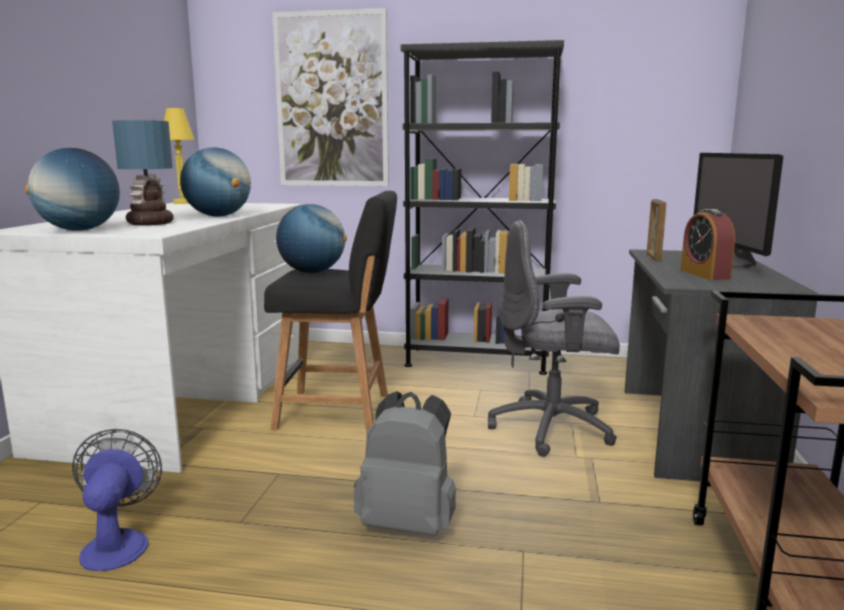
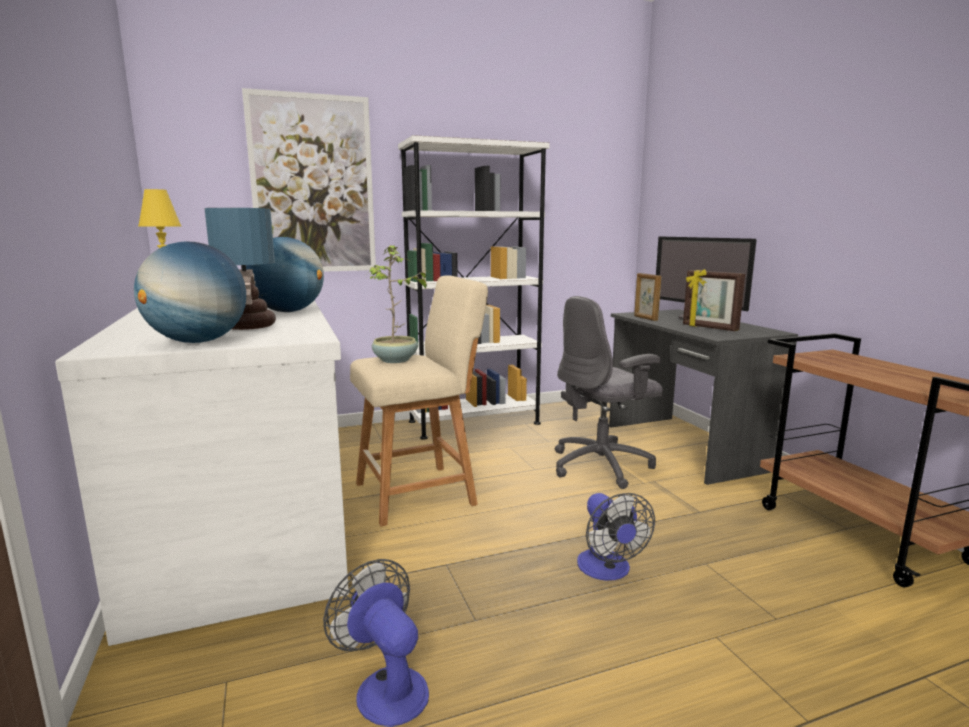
camera: 30 degrees left, 0 degrees up
black stool [264,191,397,433] -> beige stool [350,275,488,527]
globe [276,204,347,273] -> potted plant [367,245,433,363]
grey backpack [354,391,456,536] -> fan [577,493,655,581]
black bookcase [401,40,564,375] -> white bookcase [398,135,550,440]
alarm clock [681,209,735,280] -> picture frame [683,269,745,331]

